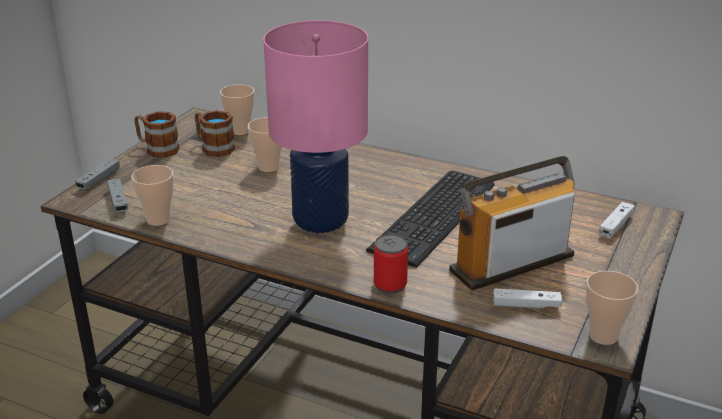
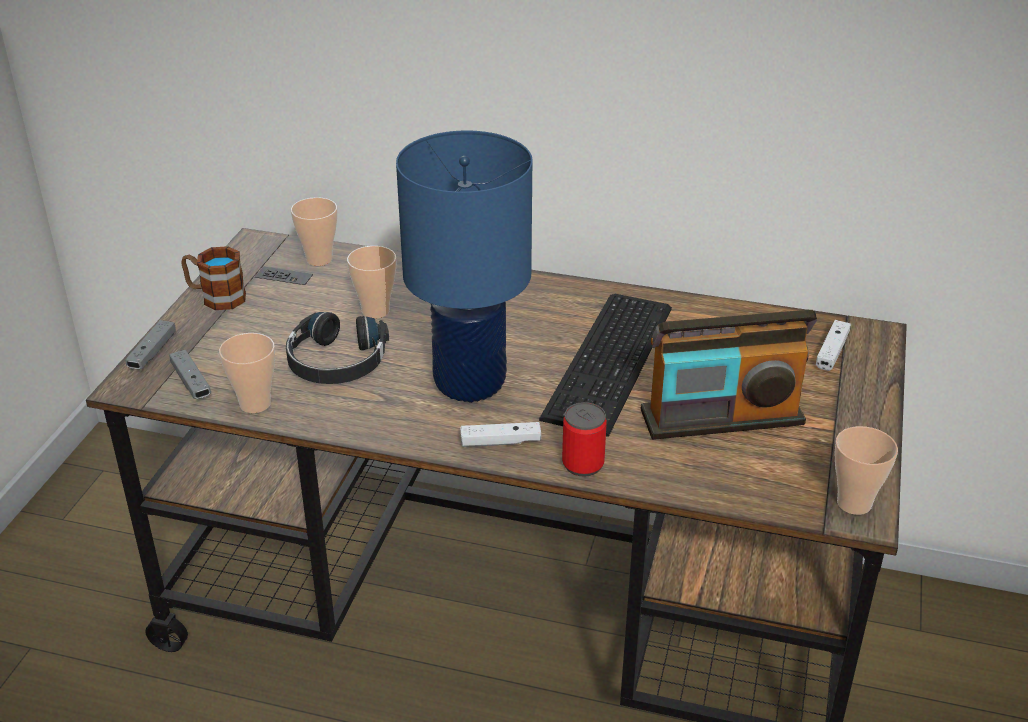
camera: 10 degrees left, 5 degrees up
mug [195,110,235,157] -> none
pink table lamp [263,20,368,234] -> blue table lamp [396,130,532,403]
radio [449,156,575,291] -> radio turned 150 degrees counterclockwise [641,310,817,440]
white game controller [493,288,562,309] -> white game controller moved to [460,422,541,447]
none -> black headphones [286,312,389,384]

